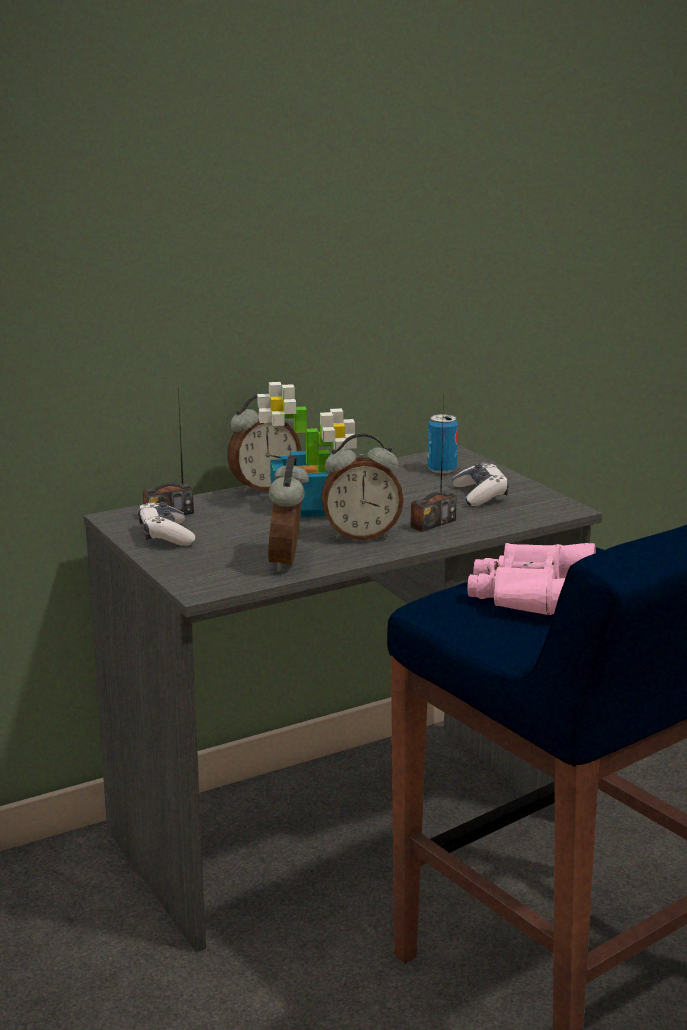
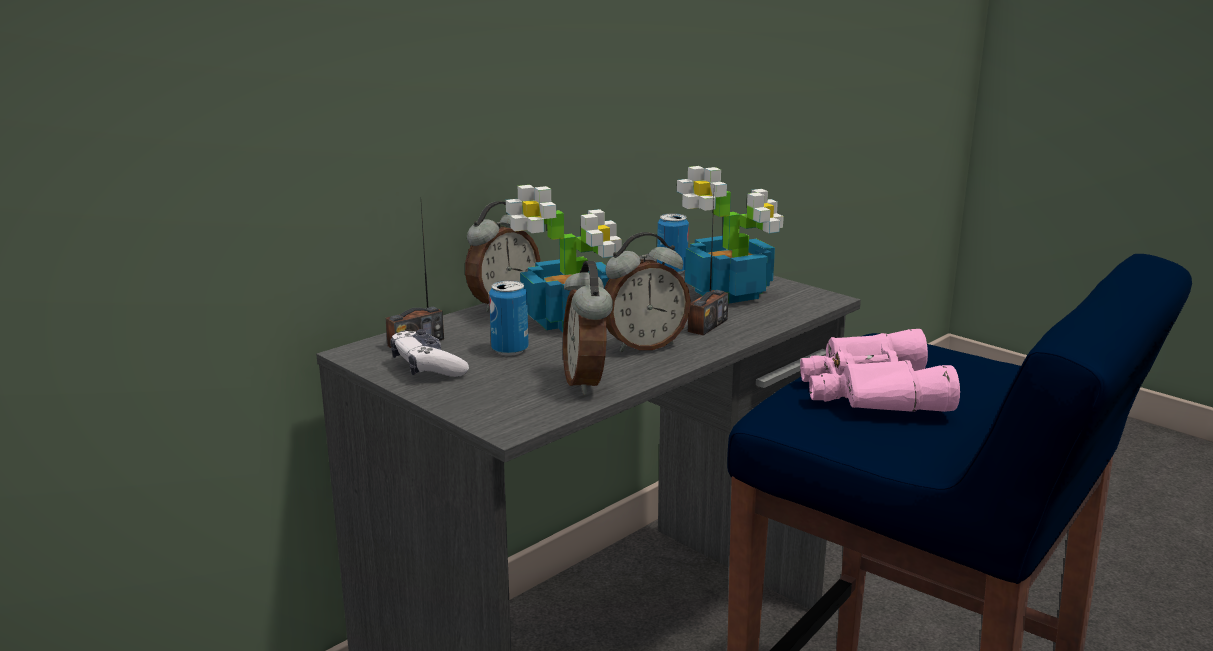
camera: 15 degrees left, 0 degrees up
game controller [452,462,509,506] -> potted plant [677,166,784,304]
none -> can [489,280,529,356]

